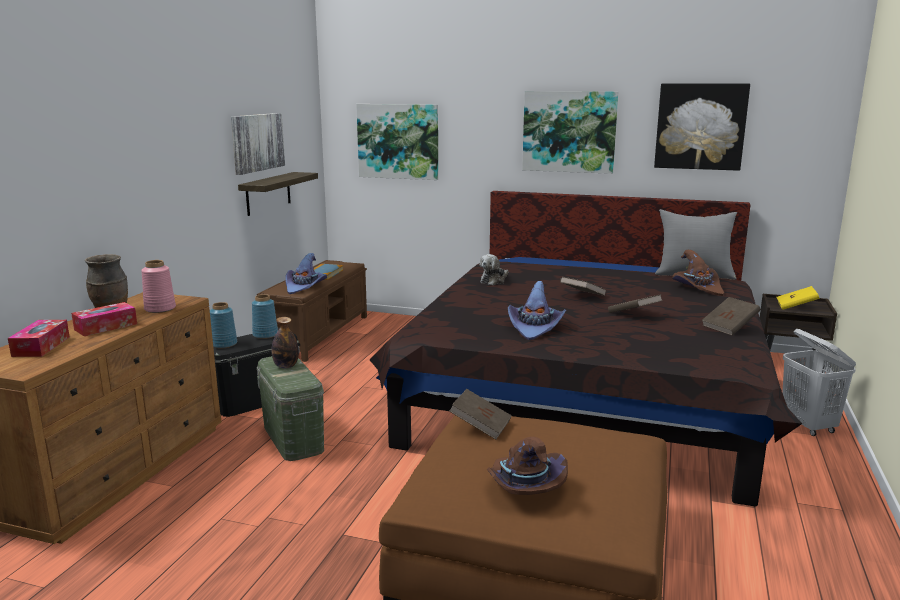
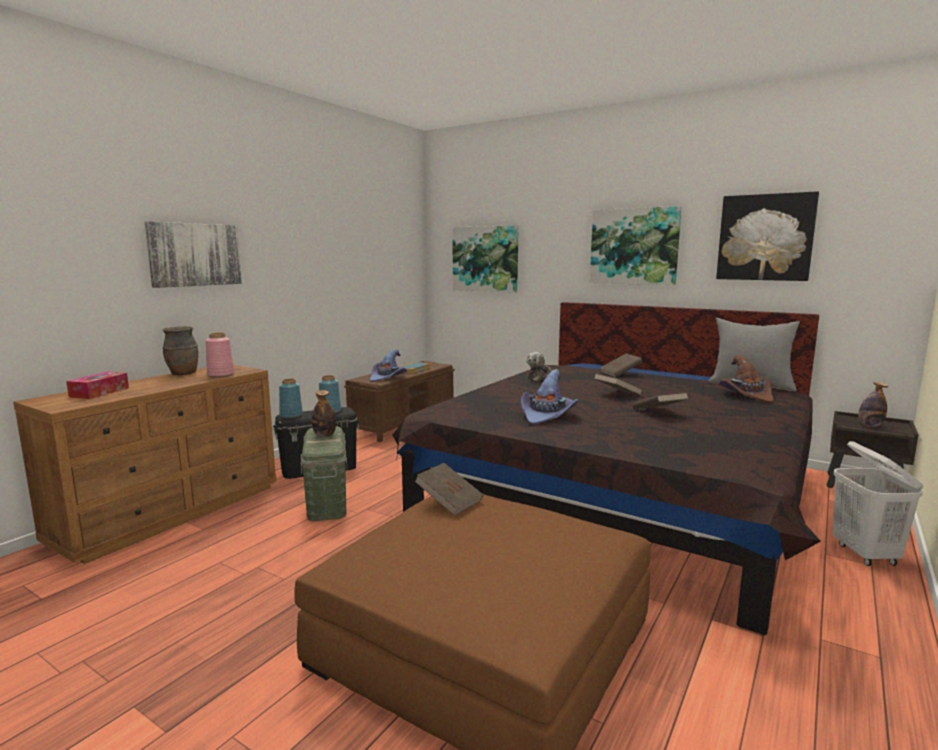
camera: 15 degrees right, 5 degrees down
tissue box [71,302,137,336] -> none
picture [231,113,285,175] -> picture moved to [145,221,242,288]
shelf [238,172,318,216] -> none
brown hat [487,437,568,495] -> none
brown book [702,297,760,335] -> brown book moved to [600,353,643,378]
yellow book [776,286,819,310] -> bottle [858,382,888,427]

